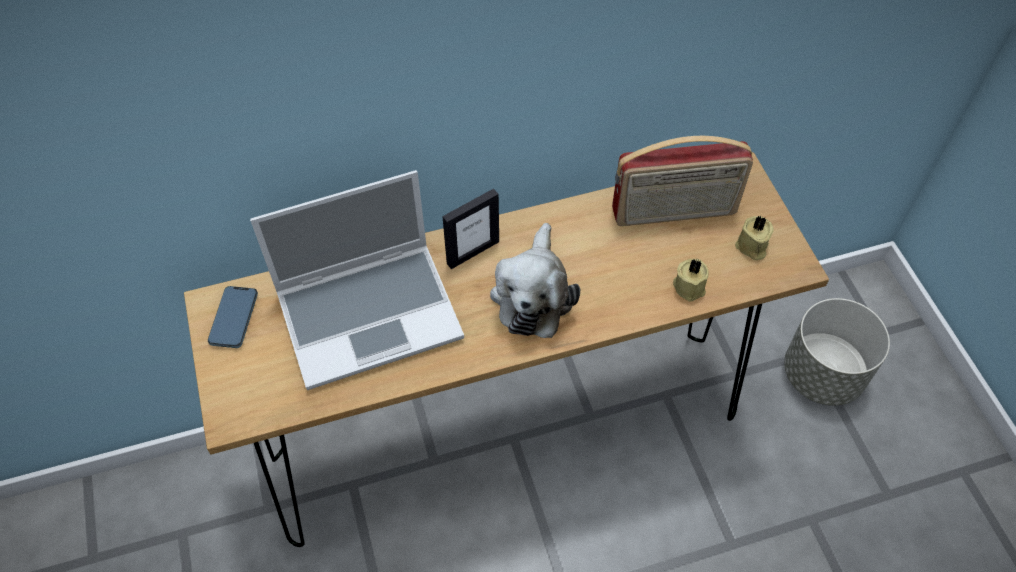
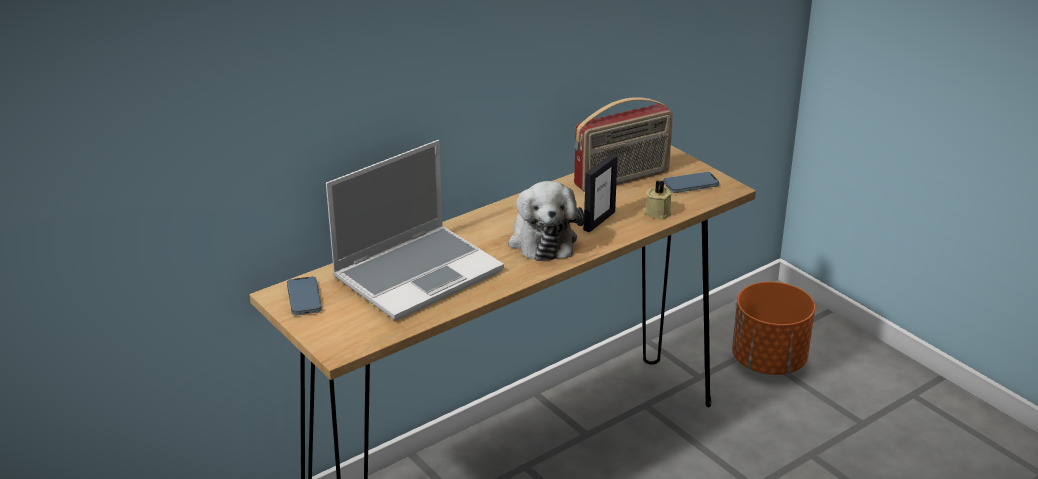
camera: 20 degrees left, 25 degrees down
picture frame [442,189,499,269] -> picture frame moved to [583,154,618,232]
beige candle [735,216,774,260] -> phone [663,172,719,193]
grey planter [784,298,890,406] -> orange planter [732,282,815,375]

